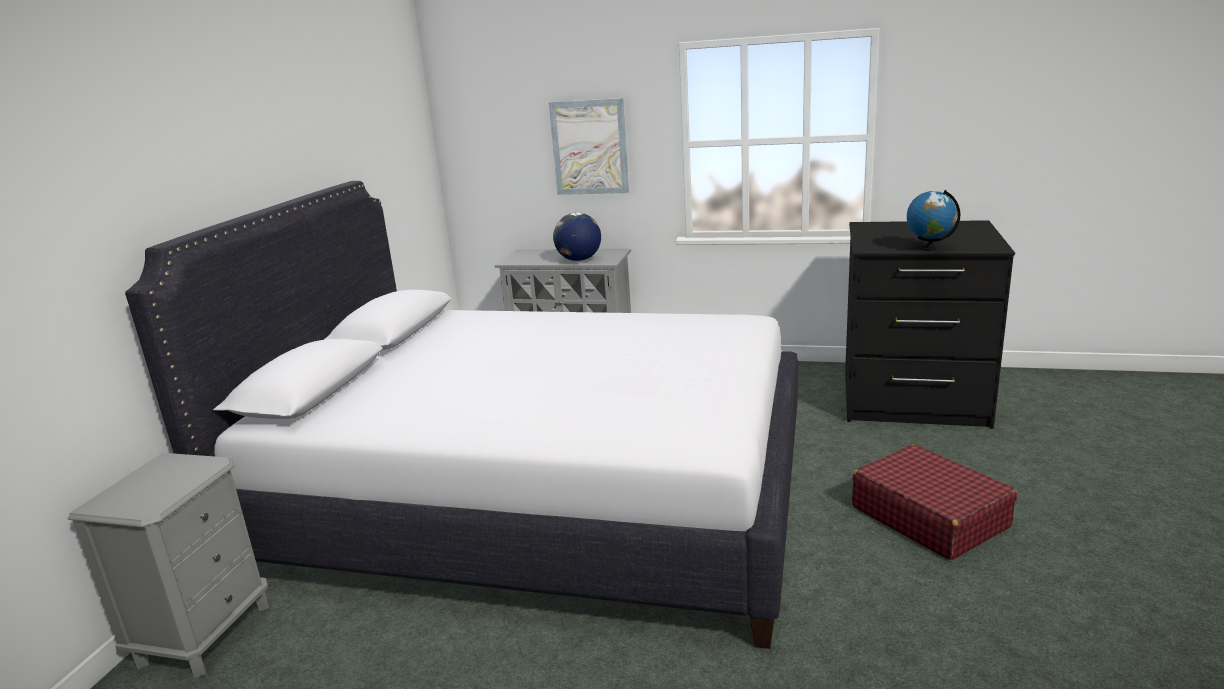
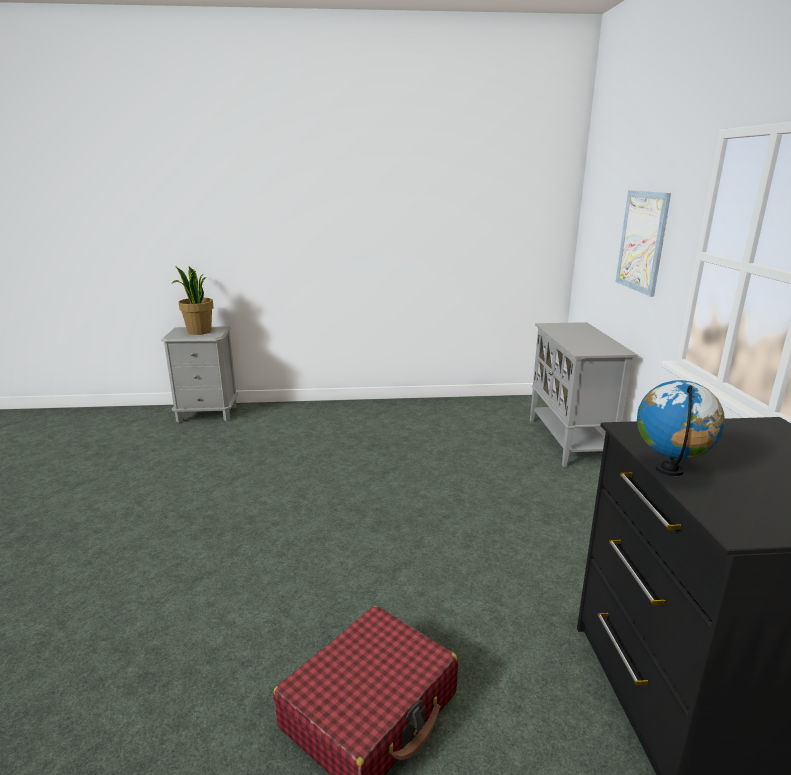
camera: 70 degrees right, 0 degrees up
white bed [125,181,798,649] -> none
globe [553,213,601,261] -> none
none -> potted plant [172,266,214,335]

